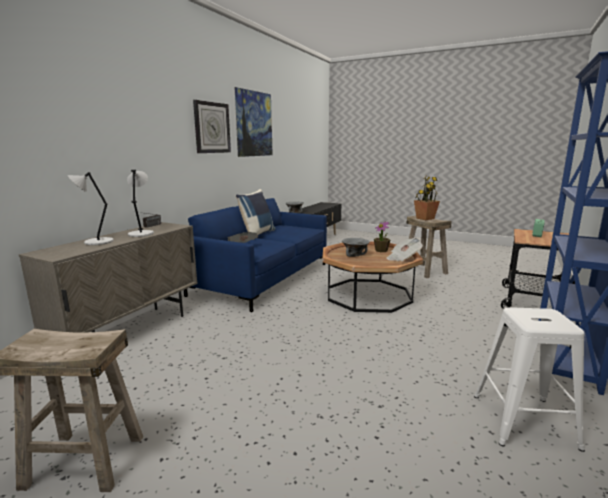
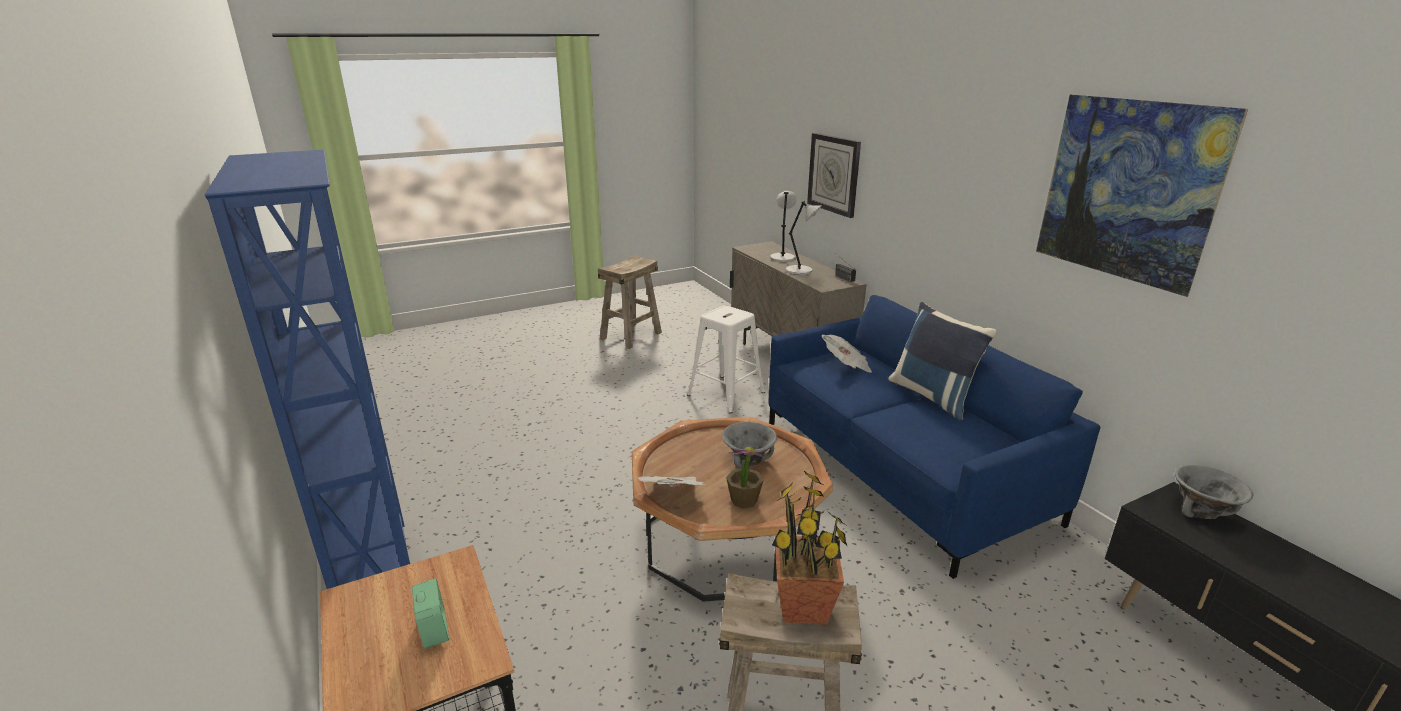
camera: 125 degrees right, 10 degrees up
wall clock [193,100,231,153] -> wall clock moved to [807,133,861,218]
white stool [474,307,585,452] -> white stool moved to [687,306,765,413]

